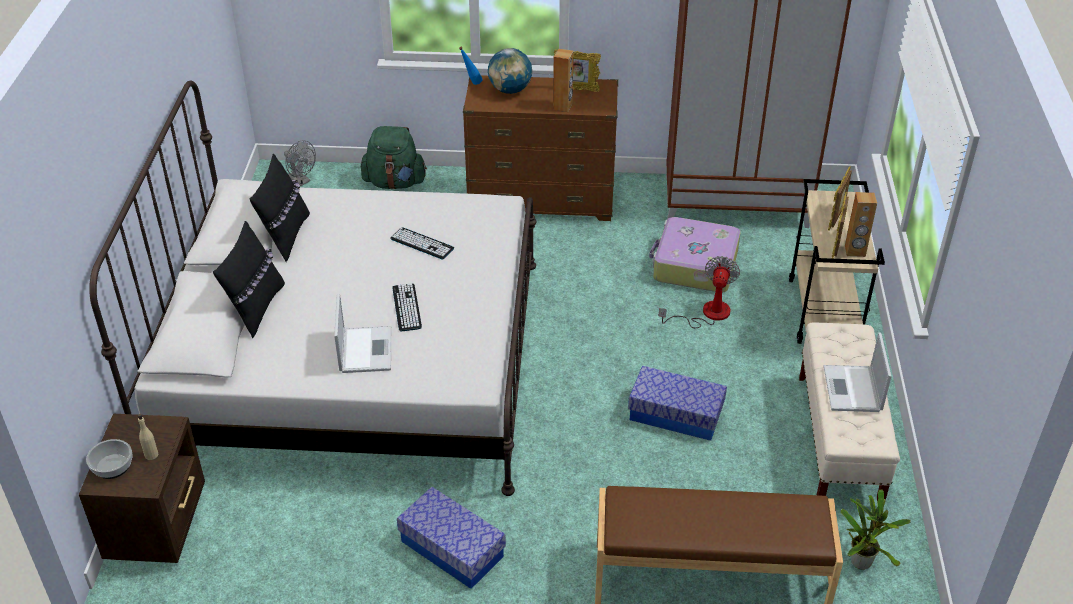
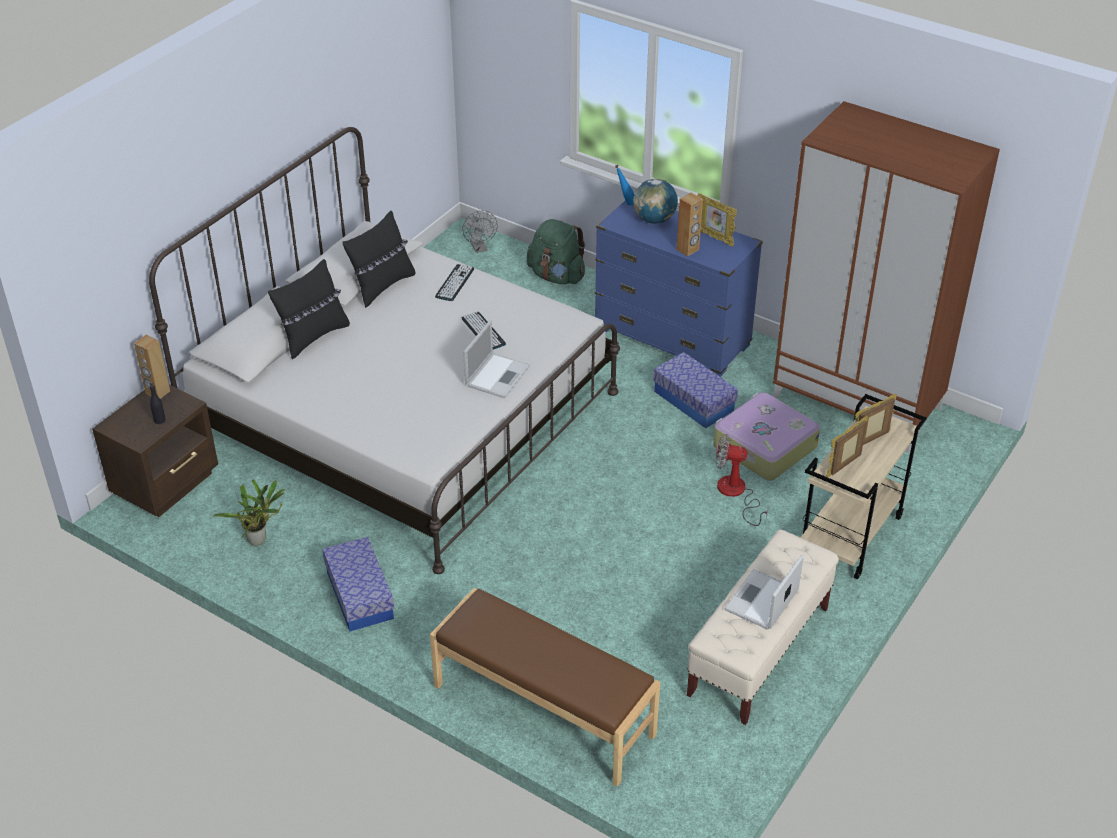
camera: 30 degrees right, 0 degrees up
bowl [86,439,132,479] -> none
beige bottle [138,414,158,460] -> black bottle [150,382,166,424]
laptop [334,293,391,373] -> laptop moved to [463,320,530,398]
keyboard [392,283,422,331] -> keyboard moved to [435,264,474,301]
brown dresser [463,75,618,221] -> blue dresser [595,201,763,377]
storage box [628,366,727,441] -> storage box moved to [653,352,738,428]
fan [659,256,740,328] -> fan turned 120 degrees counterclockwise [715,434,769,526]
potted plant [841,489,911,570] -> potted plant moved to [213,479,286,546]
brown speaker [845,192,877,257] -> brown speaker moved to [134,335,170,399]

